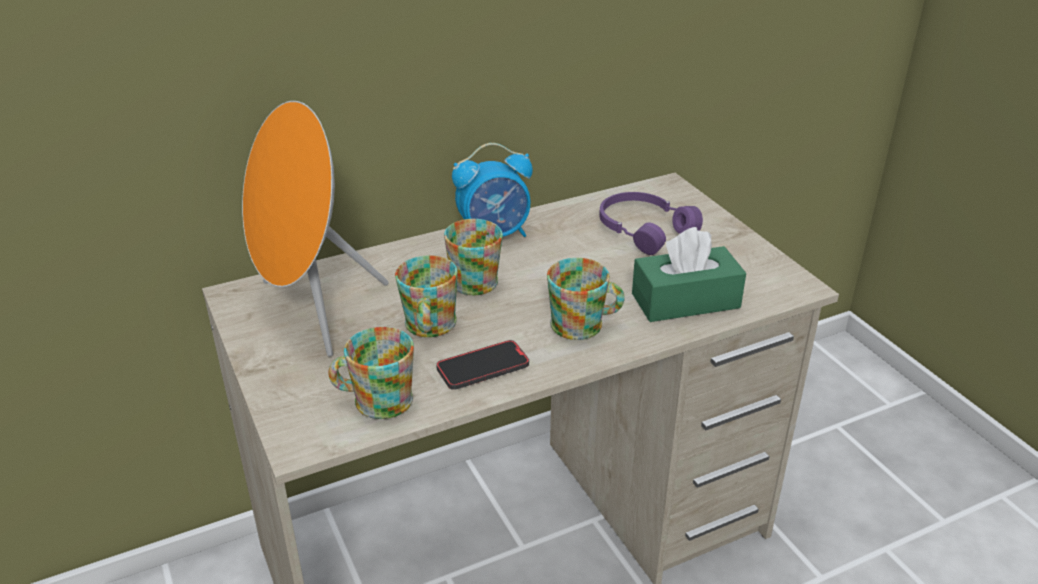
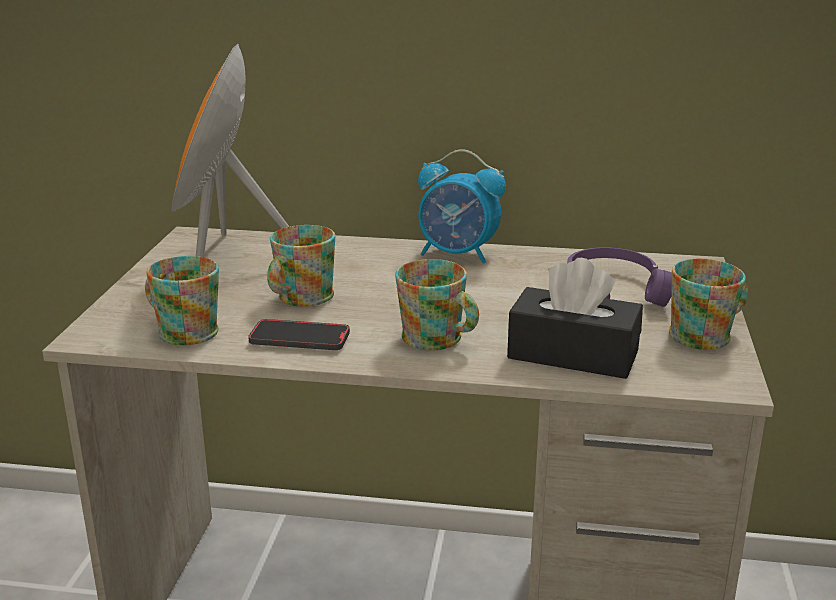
camera: 35 degrees right, 10 degrees down
mug [444,219,503,295] -> mug moved to [669,259,748,350]
green tissue box [632,227,746,322] -> black tissue box [507,258,643,379]

